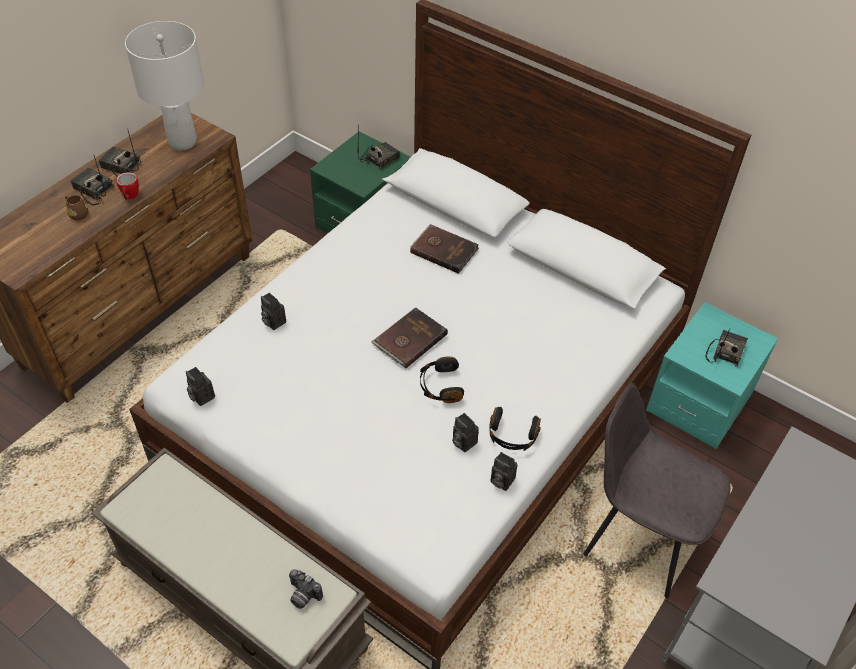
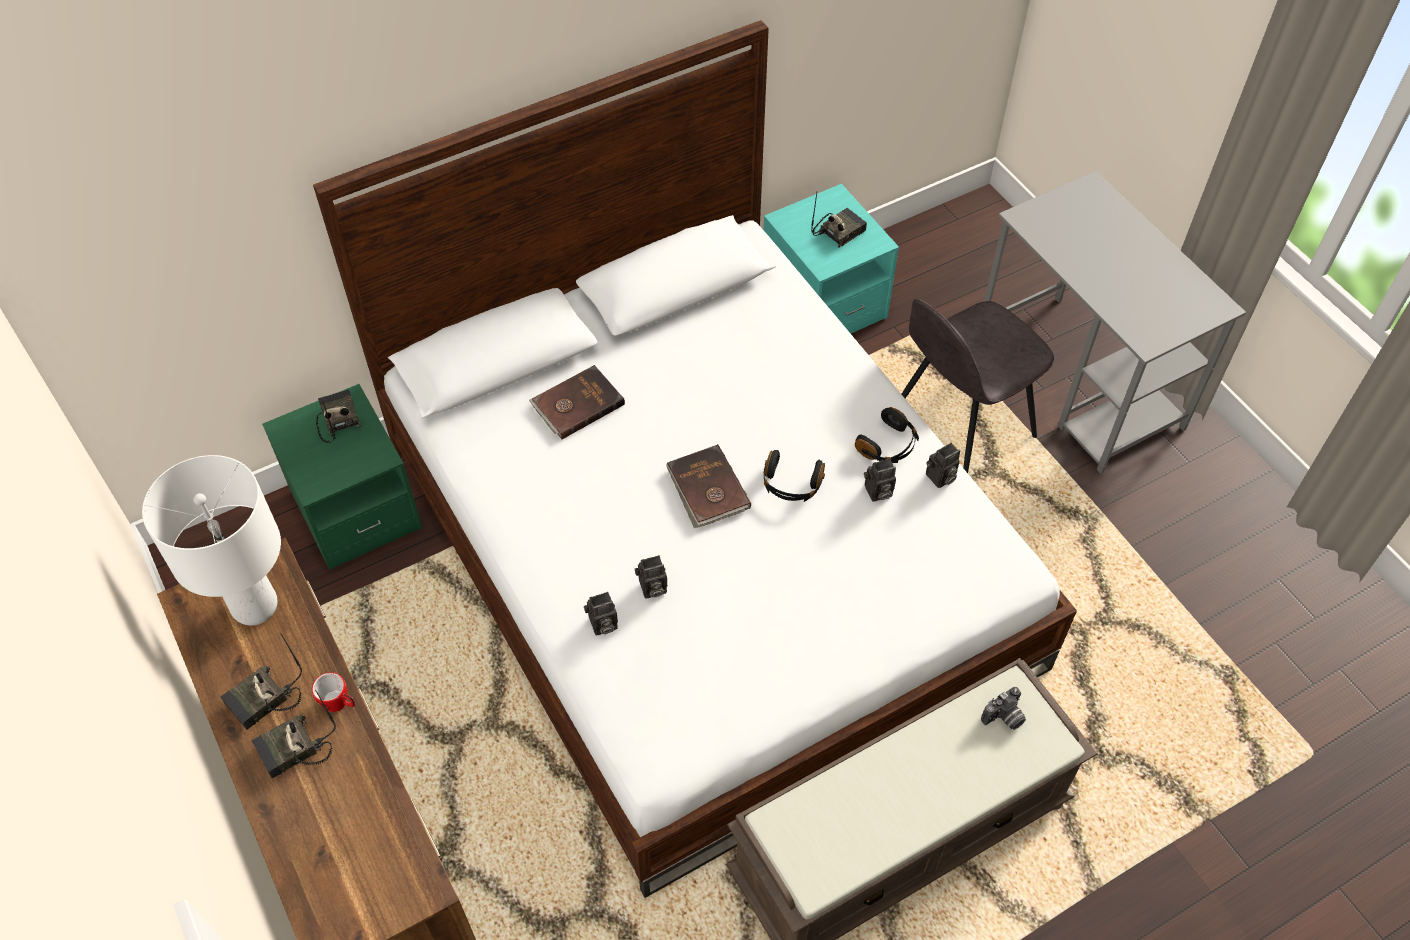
camera: 65 degrees left, 5 degrees up
brown mug [65,195,88,221] -> none
camera [186,367,215,406] -> camera moved to [635,555,667,598]
radio [705,329,748,367] -> radio turned 90 degrees clockwise [811,193,867,248]

